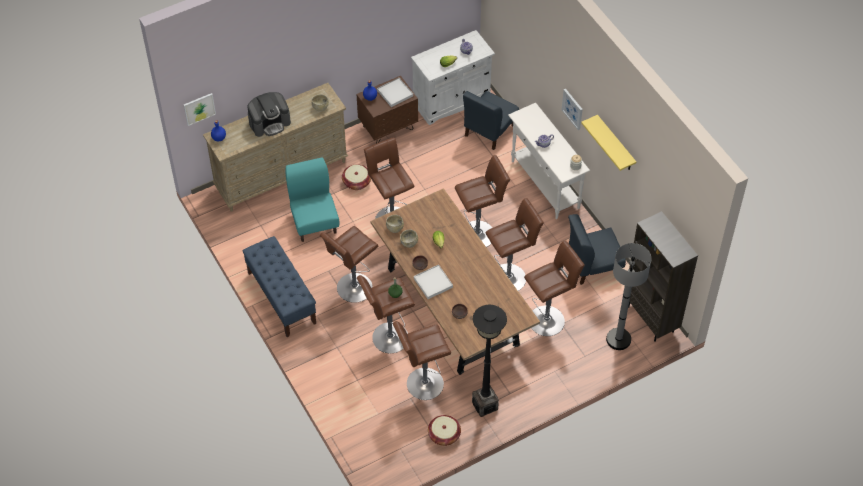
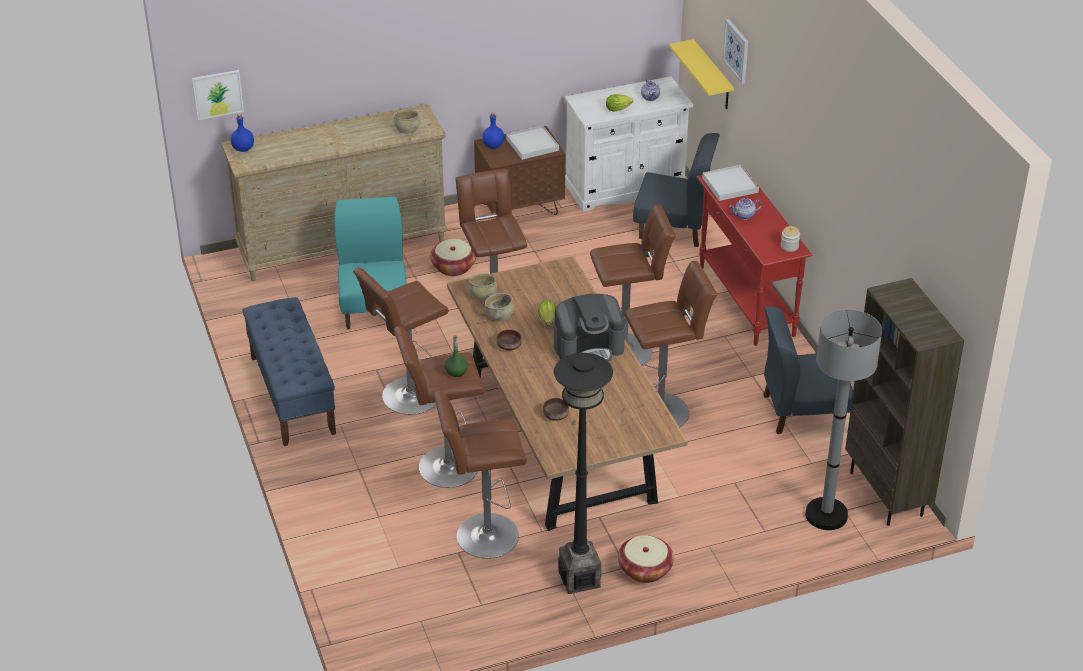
camera: 10 degrees right, 15 degrees down
coffee machine [247,92,291,137] -> coffee machine moved to [554,293,625,362]
white tray [414,265,453,299] -> white tray moved to [702,165,759,201]
basket [428,415,461,446] -> basket moved to [618,535,674,583]
blue chair [463,91,519,150] -> blue chair turned 120 degrees counterclockwise [633,133,720,247]
white console table [508,103,590,219] -> red console table [697,168,812,346]
brown stool [524,240,585,336] -> none
picture [562,89,583,130] -> picture moved to [722,19,748,84]
yellow shelf [581,115,636,171] -> yellow shelf moved to [669,39,734,109]

